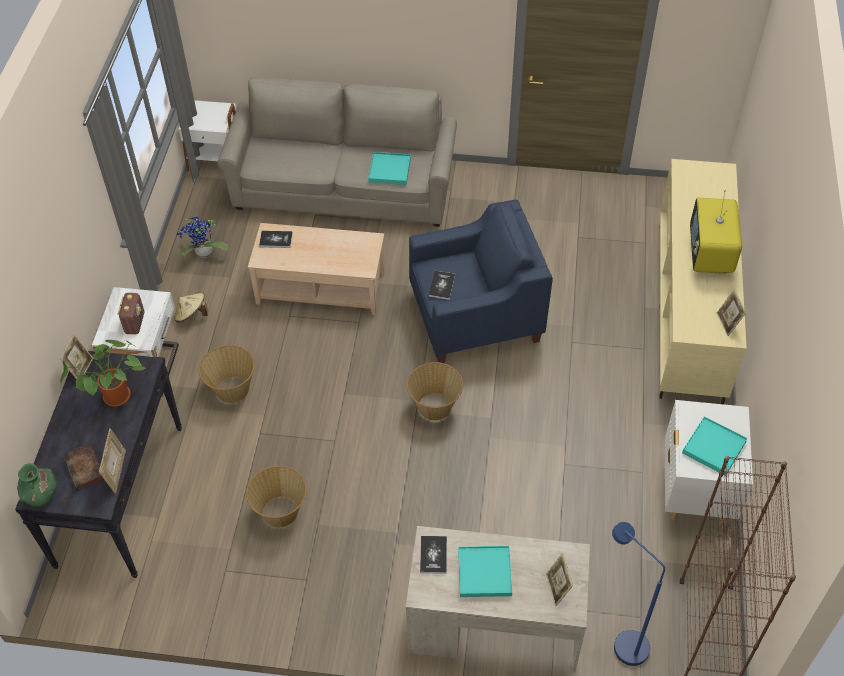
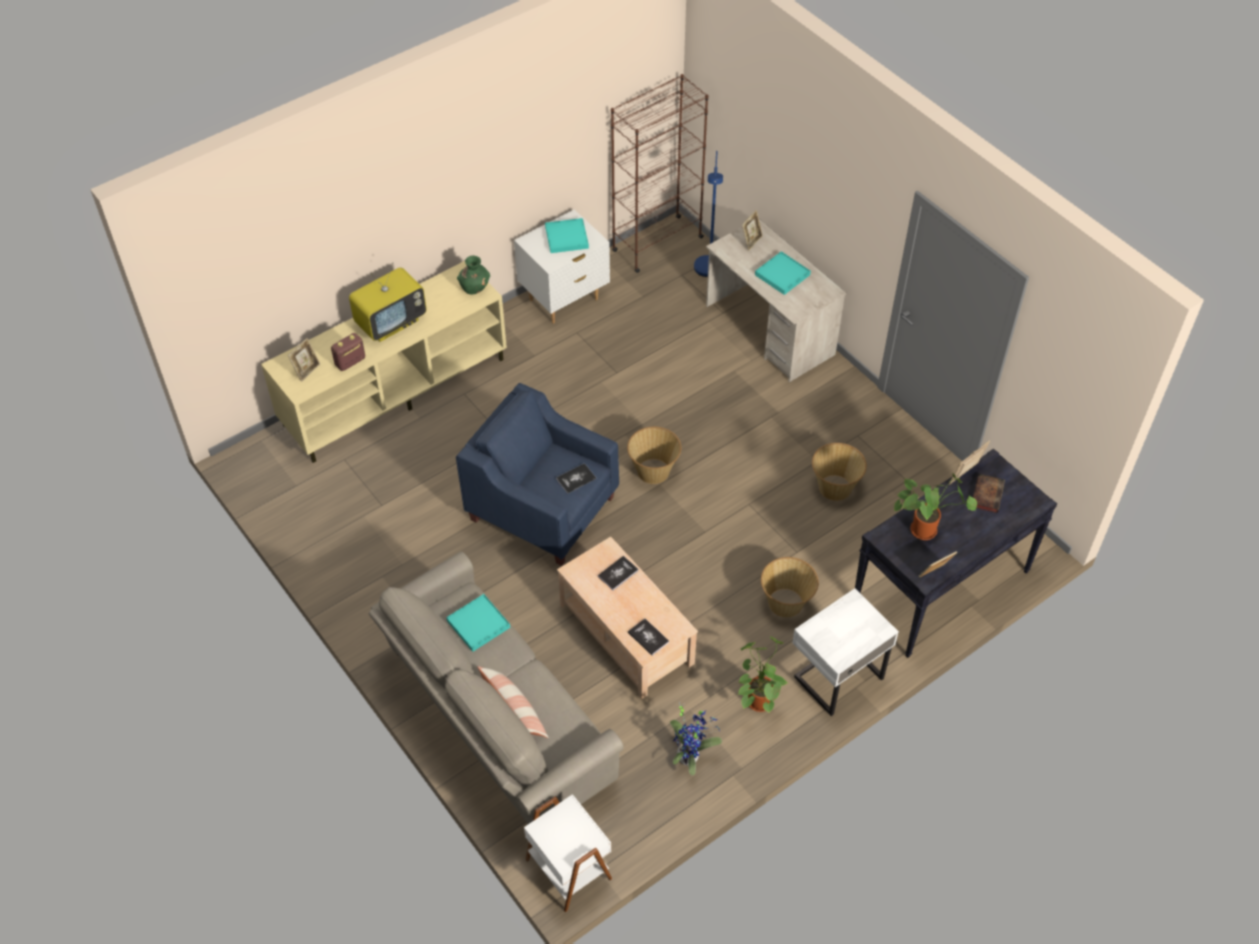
camera: 135 degrees left, 0 degrees up
green vase [17,463,57,507] -> green vase moved to [457,256,490,294]
radio [117,293,144,334] -> radio moved to [331,333,365,371]
beige hat [175,293,208,322] -> potted plant [738,636,788,712]
book [420,536,447,574] -> book moved to [598,556,639,590]
picture frame [717,289,746,336] -> picture frame moved to [288,338,320,382]
none -> pillow [477,666,549,738]

